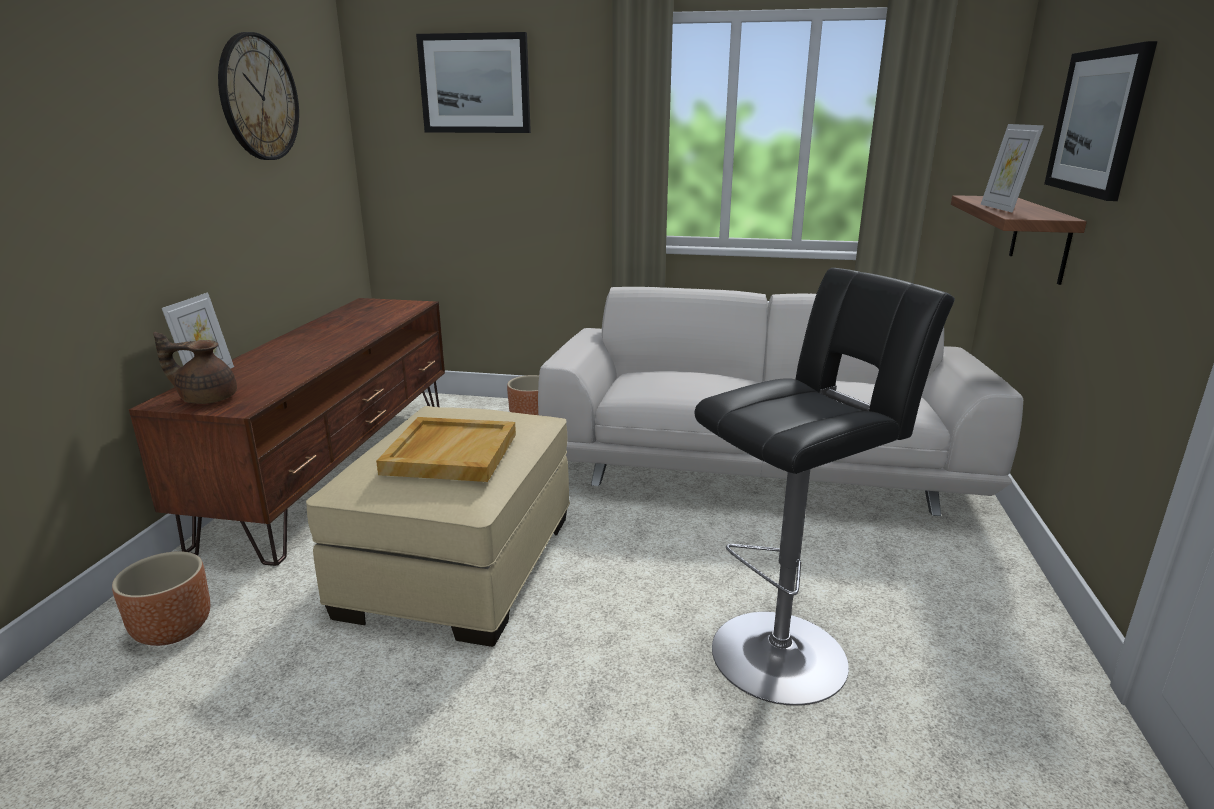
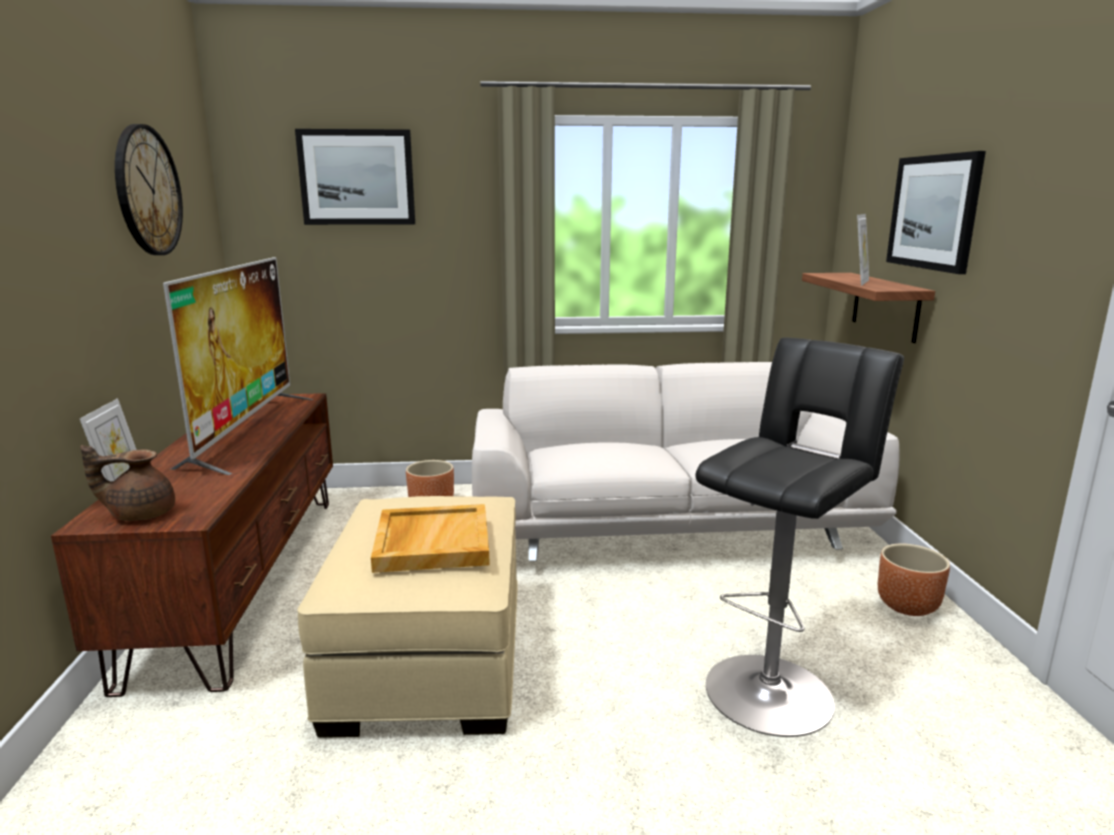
camera: 15 degrees left, 5 degrees down
brown planter [112,551,210,646] -> brown planter moved to [878,544,950,616]
picture frame [980,124,1044,213] -> picture frame turned 135 degrees counterclockwise [857,214,869,286]
none -> television [163,257,313,475]

